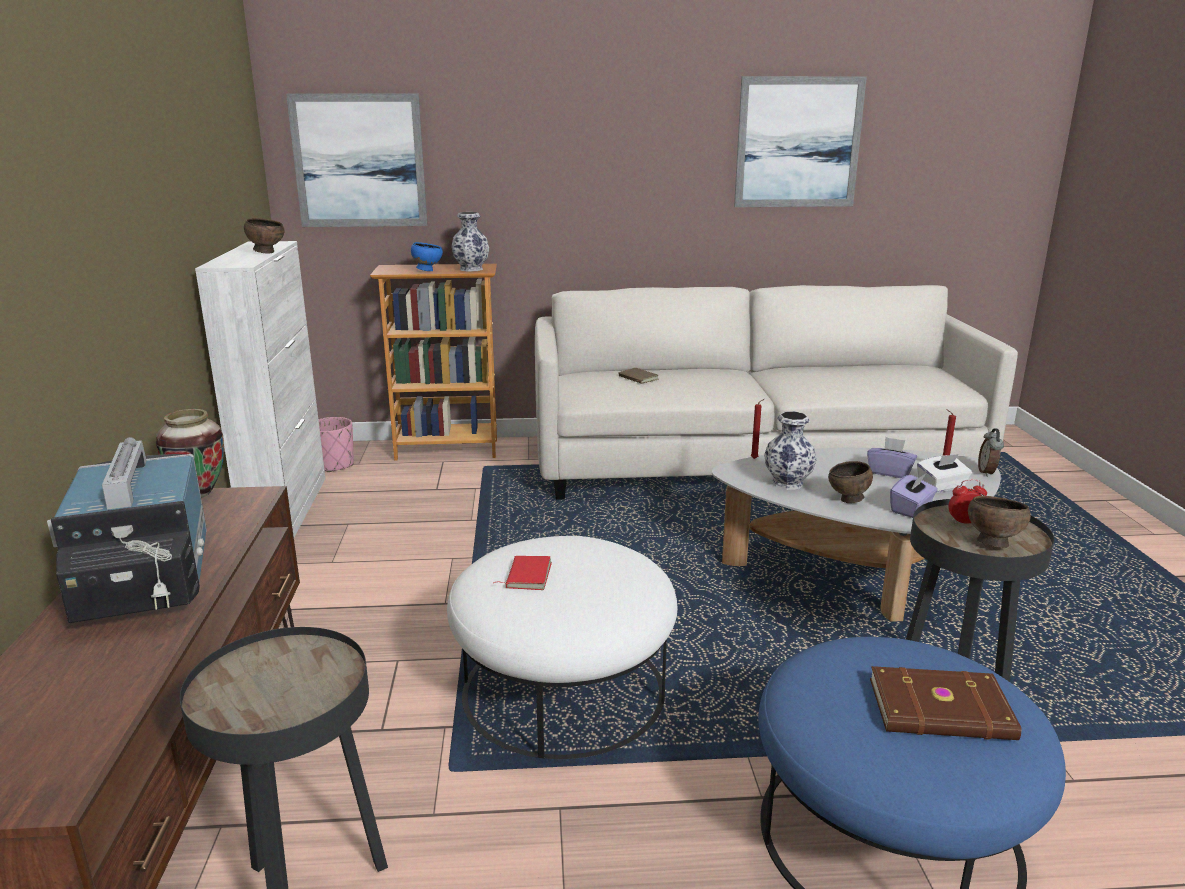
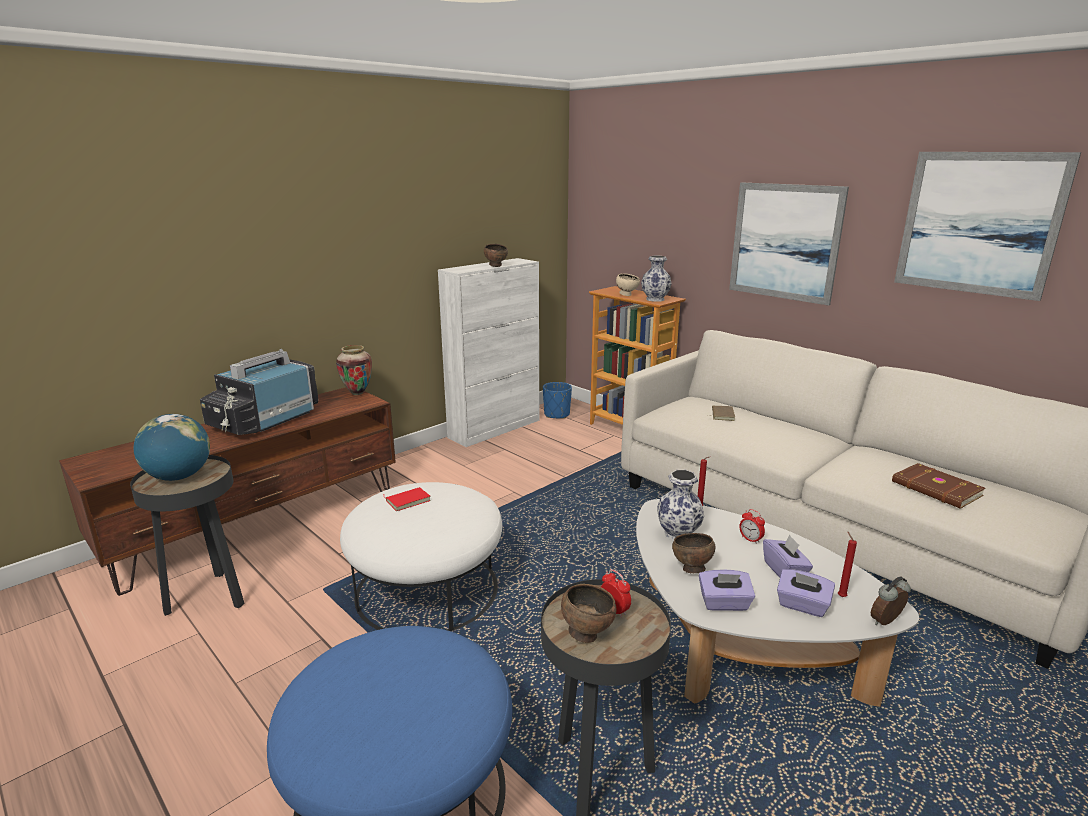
camera: 50 degrees right, 0 degrees up
picture [286,93,428,227] -> picture moved to [729,182,849,305]
pink planter [318,417,354,472] -> blue planter [543,382,572,419]
blue bowl [411,242,443,271] -> beige bowl [616,273,640,296]
brown book [870,666,1021,740] -> brown book moved to [892,463,986,509]
white tissue box [917,454,972,493] -> purple tissue box [777,569,835,617]
none -> globe [134,414,210,481]
none -> alarm clock [739,509,765,544]

